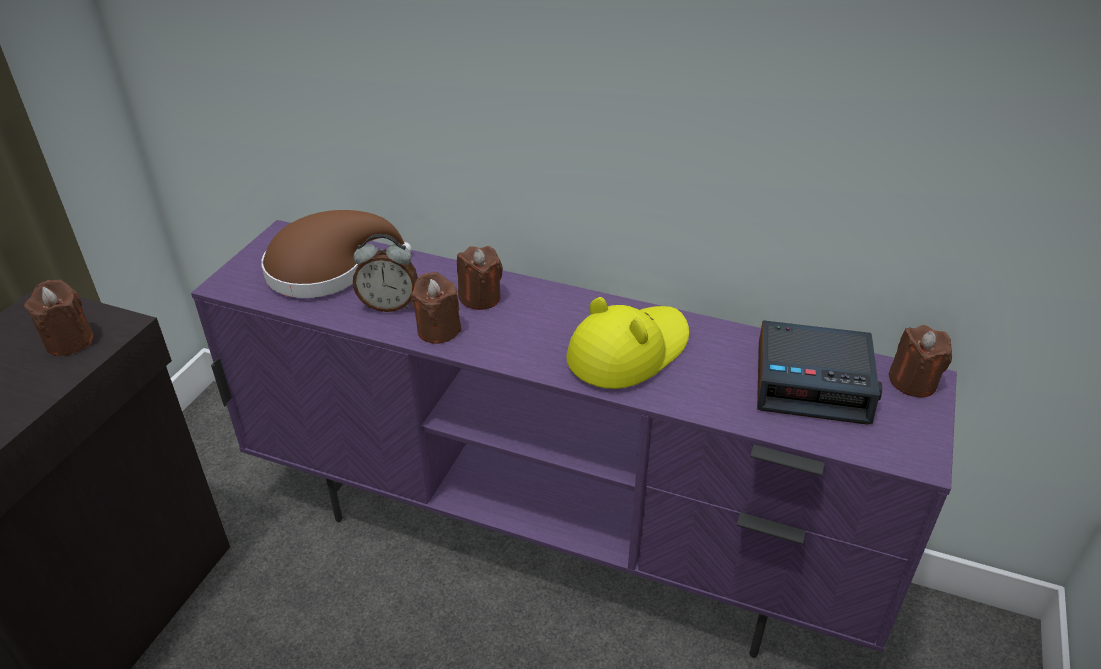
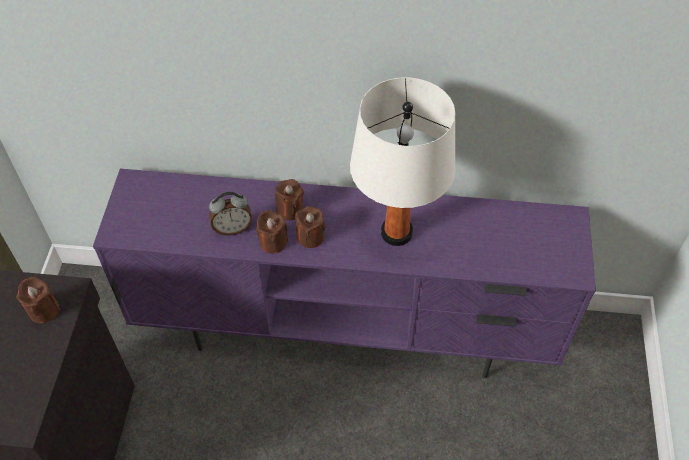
camera: 15 degrees left, 15 degrees up
brown hat [261,210,412,298] -> none
yellow hat [566,297,689,389] -> white table lamp [350,77,456,246]
alarm clock [757,320,882,424] -> none
brown candle [889,325,952,397] -> brown candle moved to [295,206,326,248]

